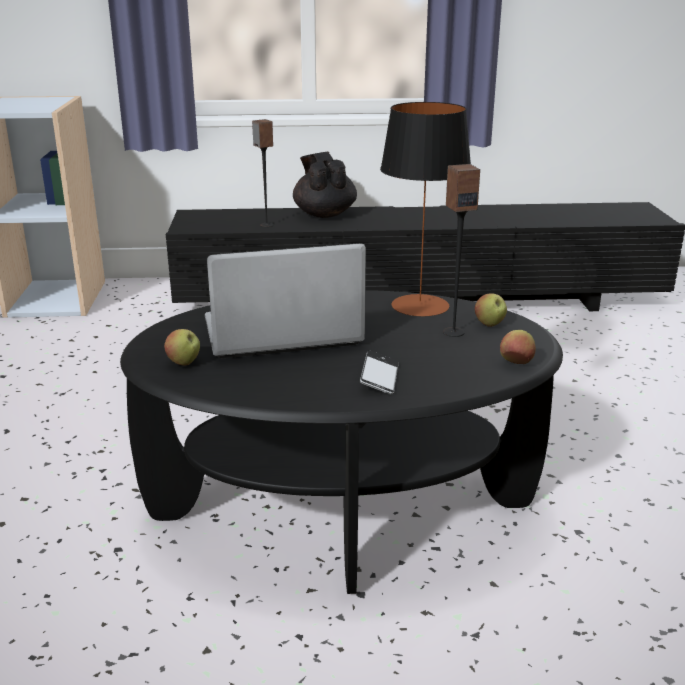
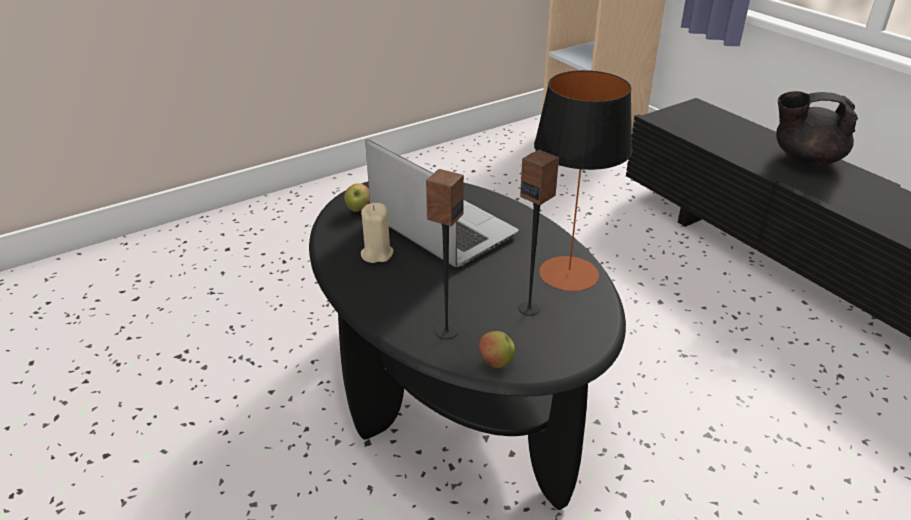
camera: 60 degrees right, 10 degrees up
speaker [252,119,273,227] -> speaker moved to [426,169,464,339]
black teapot [293,152,357,218] -> black teapot turned 120 degrees counterclockwise [776,91,858,166]
phone [360,350,399,395] -> none
apple [475,293,507,327] -> none
none -> beige candle [361,203,393,263]

